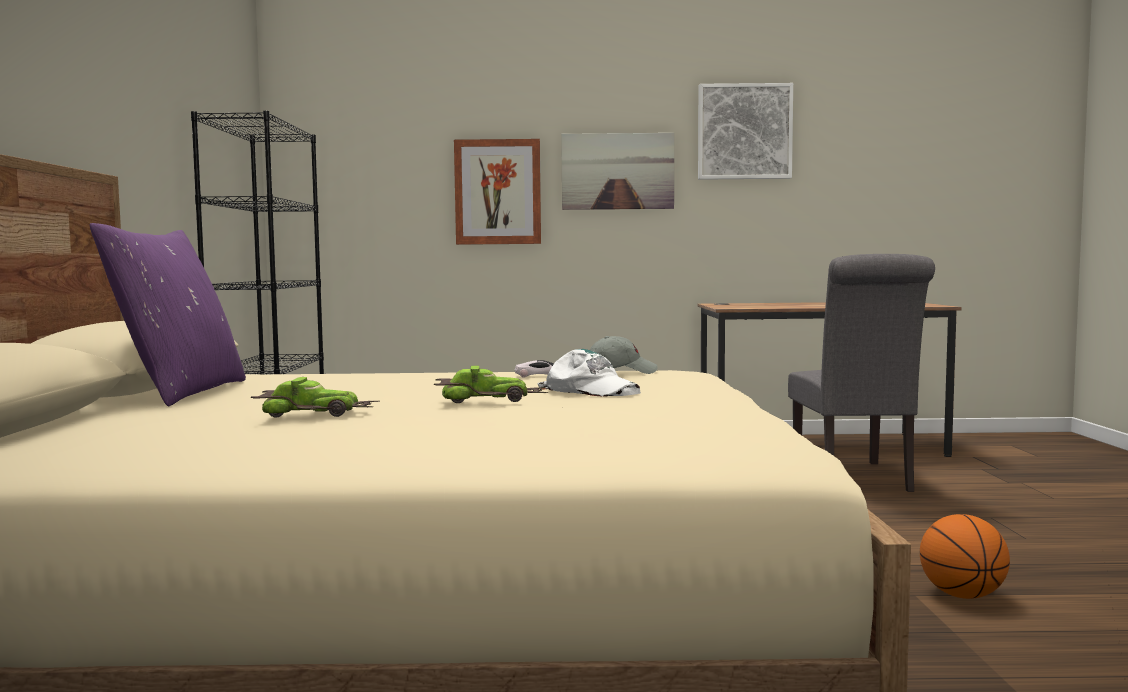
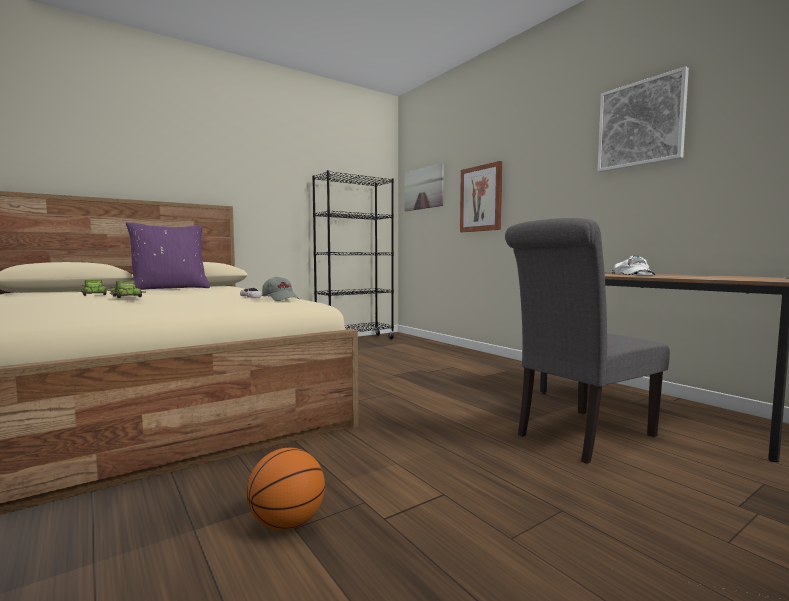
camera: 55 degrees right, 0 degrees up
white cap [538,349,641,397] -> white cap moved to [611,256,655,275]
picture [561,133,674,210] -> picture moved to [405,163,444,211]

